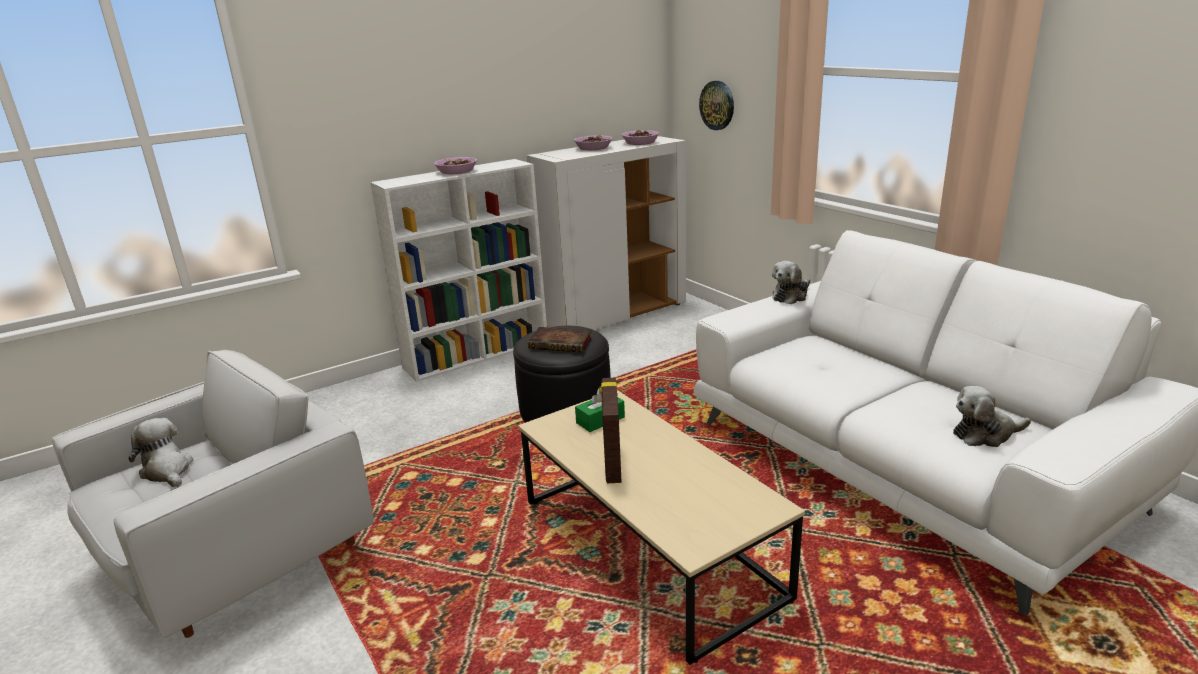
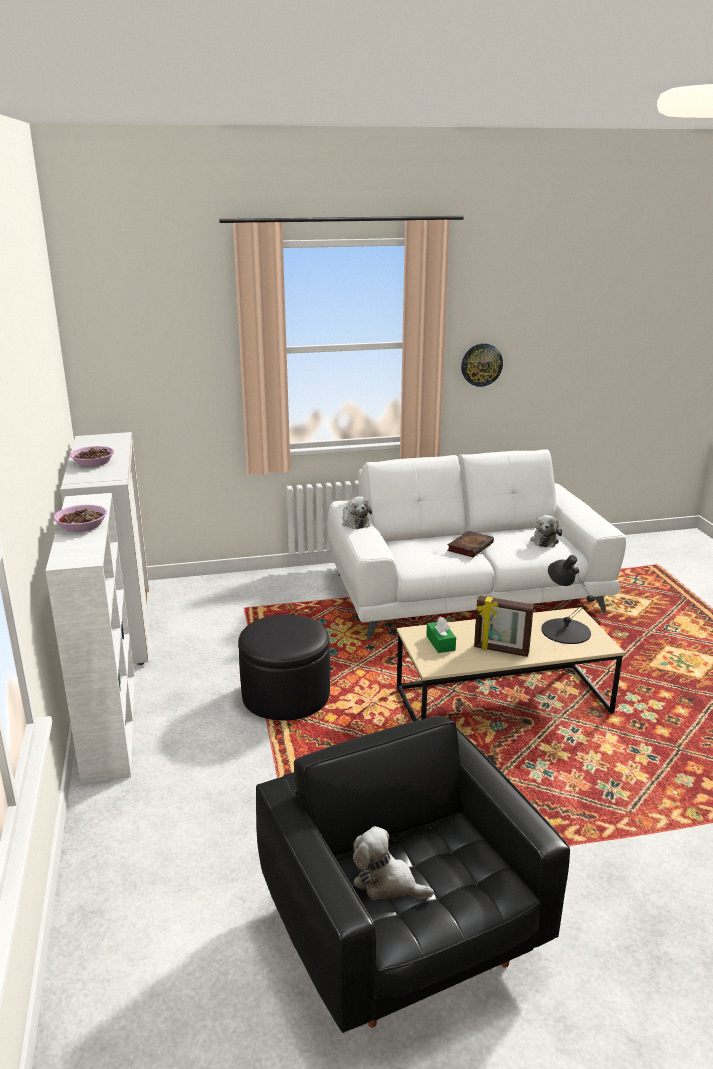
camera: 70 degrees left, 0 degrees up
white armchair [52,350,374,638] -> black armchair [256,716,570,1033]
plush toy [128,418,193,487] -> plush toy turned 45 degrees clockwise [353,826,434,899]
book [528,327,592,353] -> book moved to [447,531,494,557]
bowl [621,130,659,145] -> none
wall clock [699,81,734,130] -> wall clock moved to [461,343,503,387]
none -> black table lamp [541,555,595,644]

